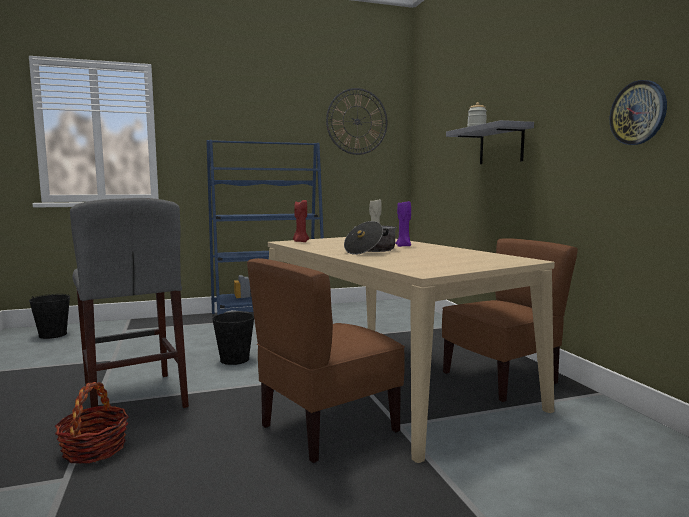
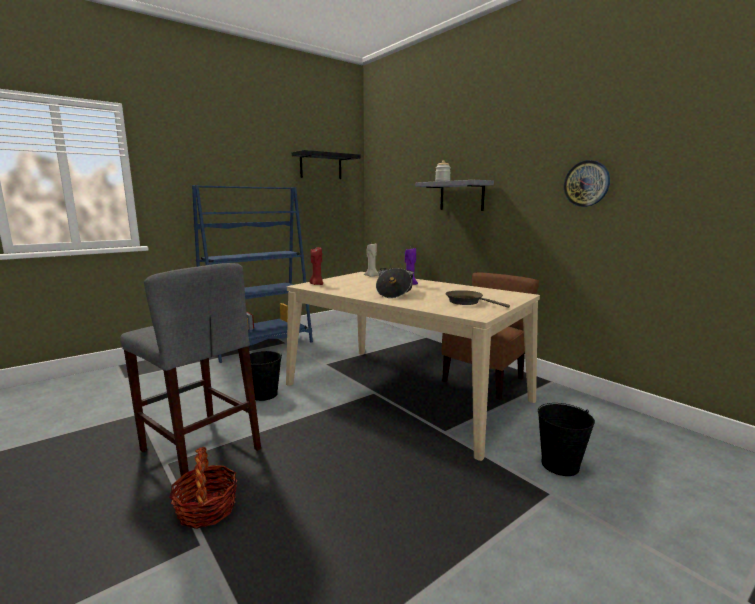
camera: 20 degrees left, 5 degrees up
black bucket [29,294,70,339] -> black bucket moved to [538,403,595,476]
brown chair [247,258,405,463] -> none
wall clock [326,88,387,155] -> black shelf [292,150,361,179]
none -> brown frying pan [445,290,510,308]

